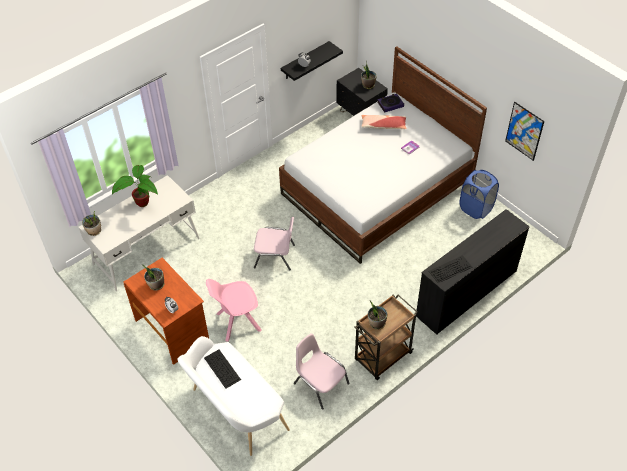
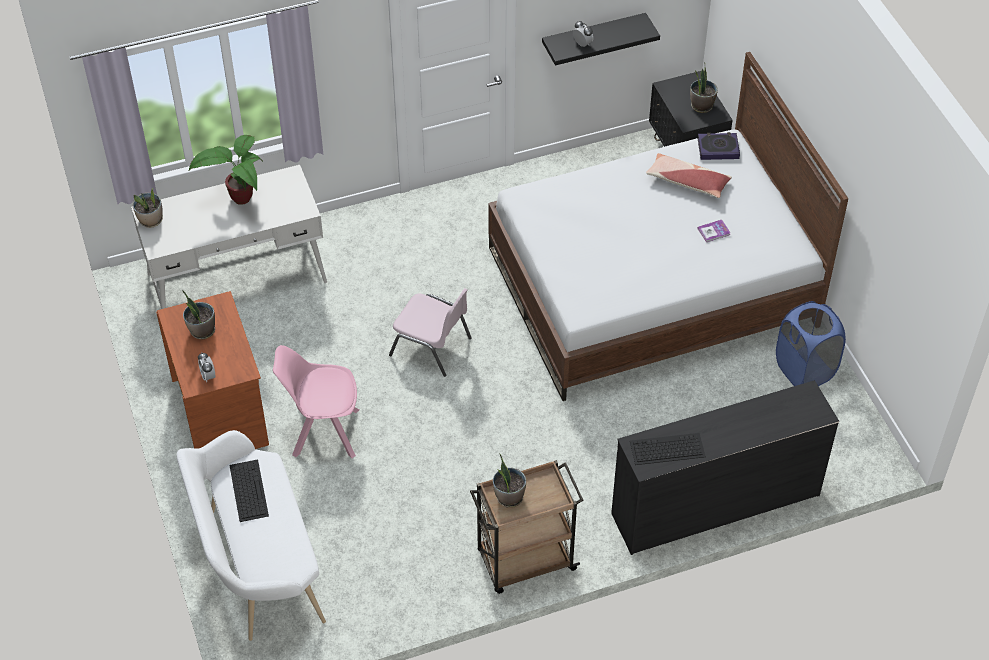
camera: 20 degrees right, 0 degrees up
pink chair [294,333,350,410] -> none
picture [505,102,544,161] -> none

